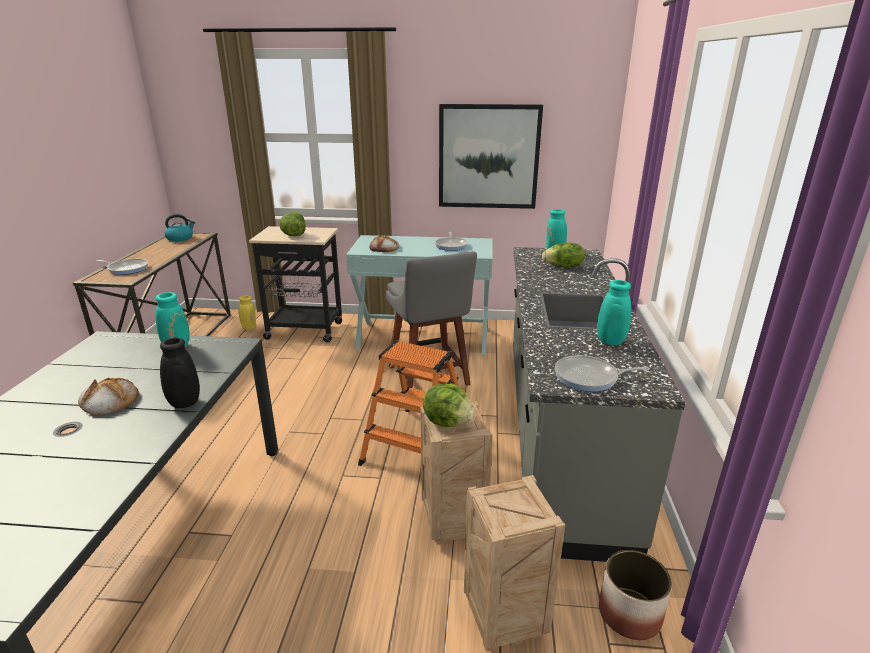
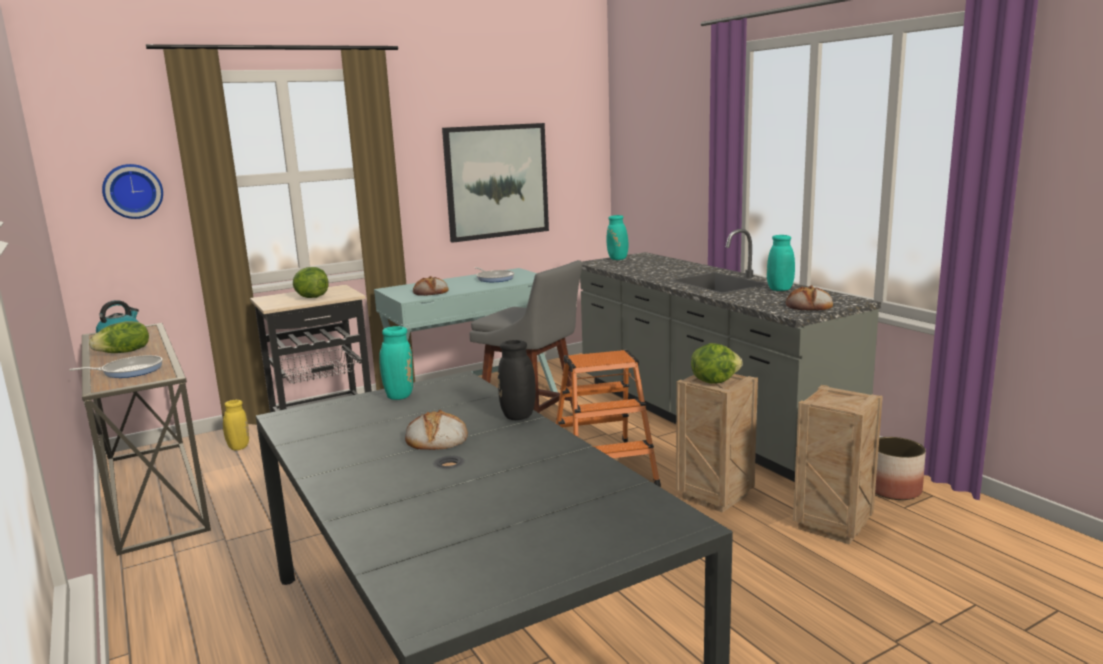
camera: 35 degrees left, 10 degrees down
lettuce [542,243,585,268] -> lettuce moved to [89,321,149,353]
frying pan [555,355,650,392] -> bread [786,285,833,310]
none -> wall clock [102,164,163,219]

